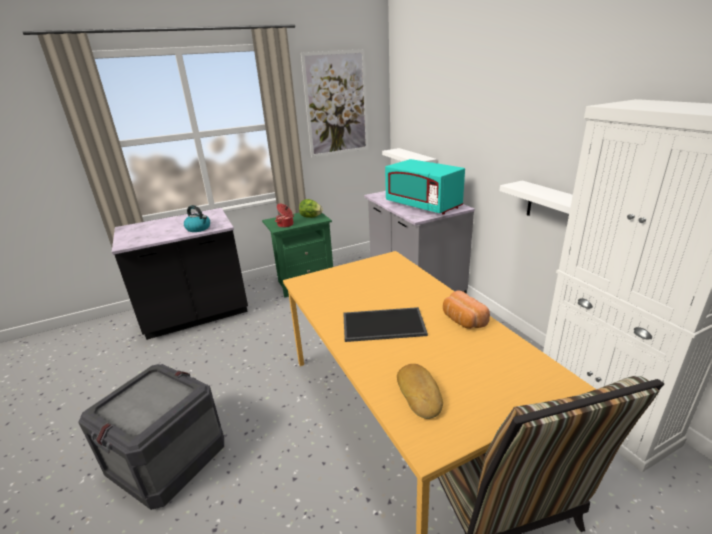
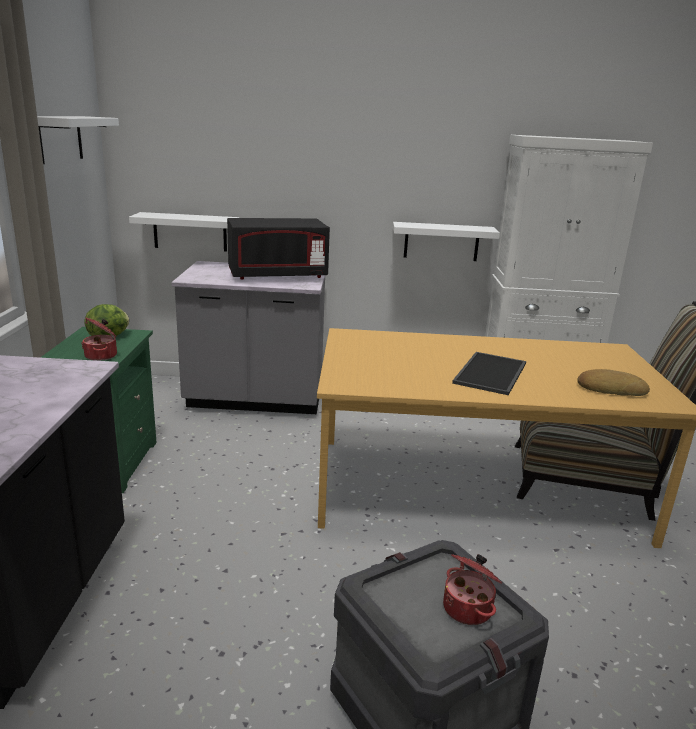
camera: 65 degrees left, 5 degrees down
kettle [184,205,210,232] -> none
picture [301,49,368,157] -> white shelf [37,116,119,164]
turquoise microwave [385,159,465,214] -> black microwave [227,218,330,280]
bread [443,290,490,329] -> none
none -> cooking pot [443,554,502,625]

